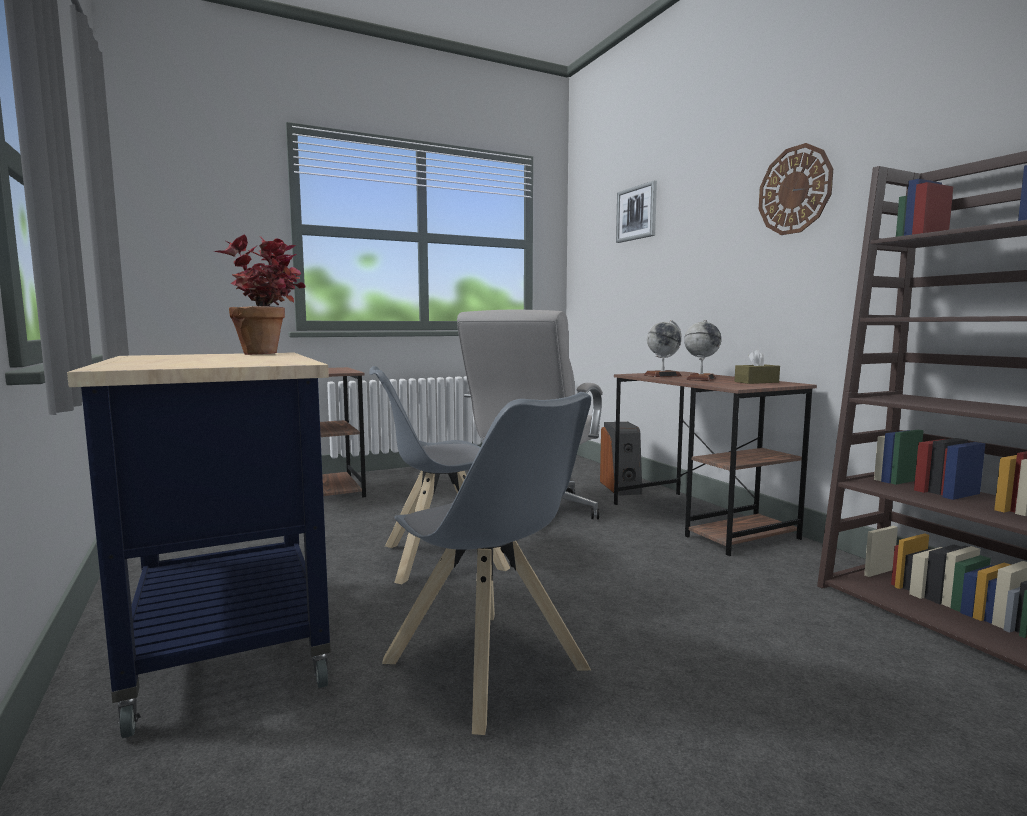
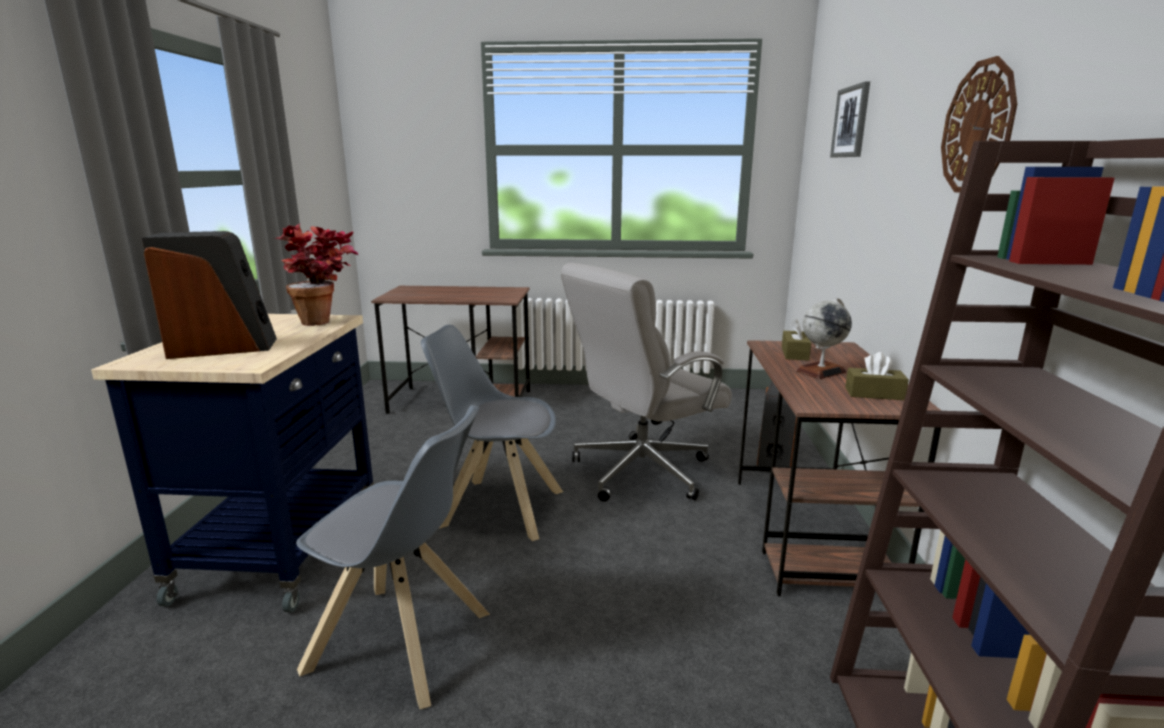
camera: 30 degrees right, 10 degrees up
grey chair [382,392,591,735] -> grey chair turned 60 degrees counterclockwise [296,405,490,709]
globe [644,320,682,377] -> brown tissue box [782,319,811,361]
none -> speaker [142,231,277,359]

